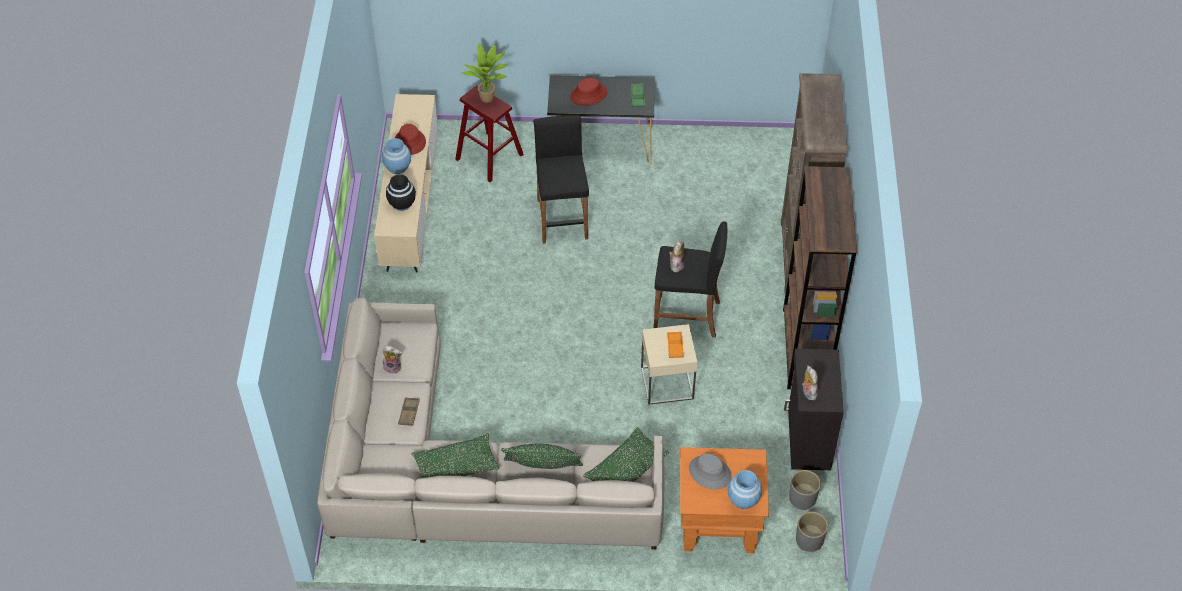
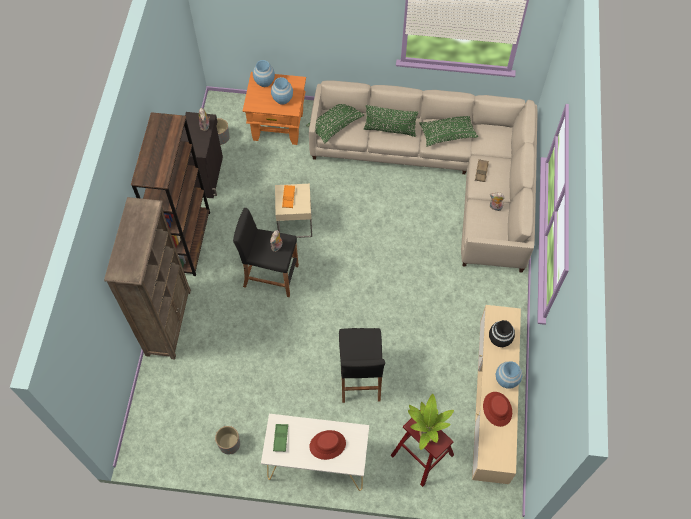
camera: 175 degrees left, 10 degrees up
black console table [547,75,655,163] -> white console table [261,414,369,491]
grey hat [689,453,732,489] -> blue vase [271,77,293,105]
grey planter [796,512,828,552] -> grey planter moved to [215,426,240,454]

